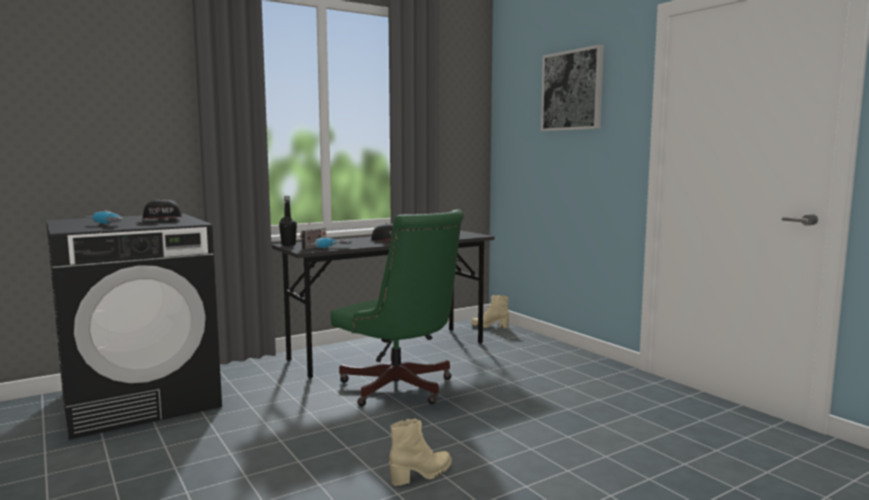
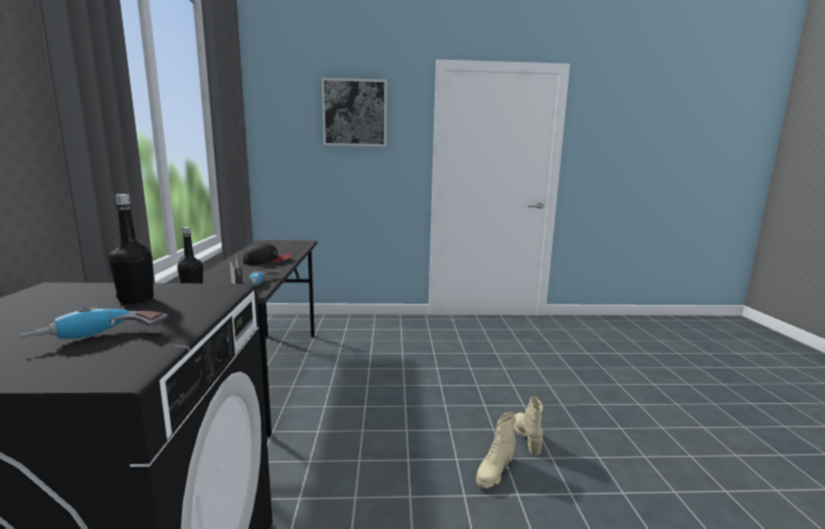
camera: 60 degrees left, 5 degrees up
cap [143,199,182,219] -> black bottle [109,194,154,304]
green office chair [330,209,464,406] -> none
beige boot [471,295,509,328] -> beige boot moved to [476,412,516,488]

